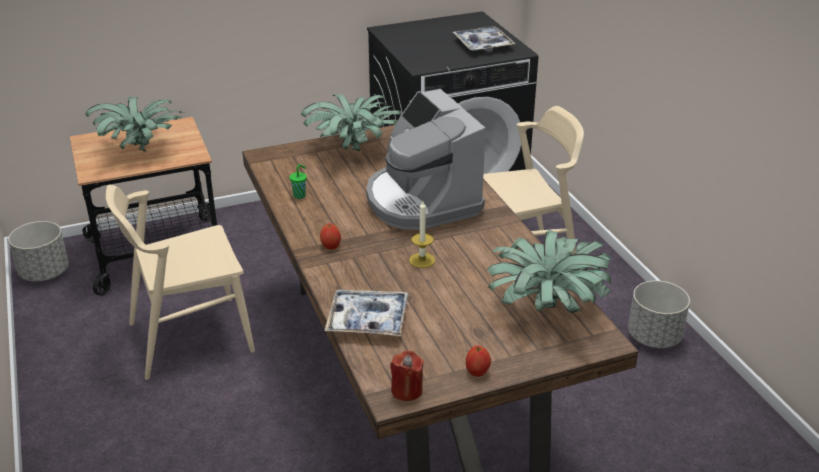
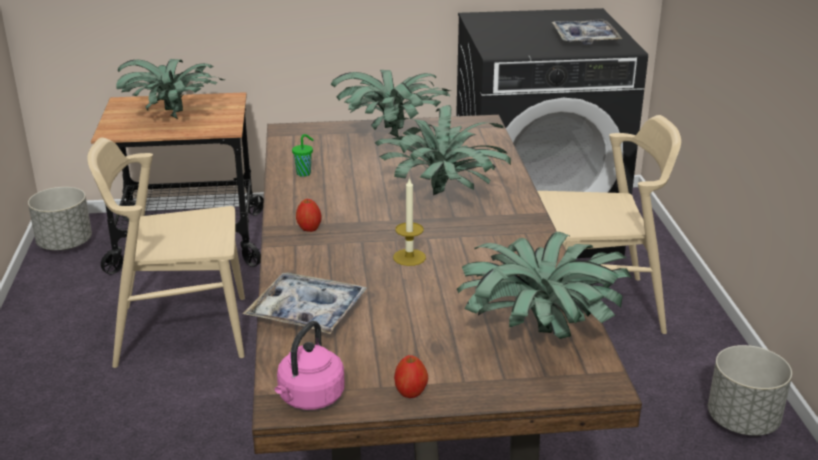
camera: 15 degrees right, 5 degrees down
coffee machine [366,89,486,230] -> potted plant [375,105,511,195]
red candle [391,350,424,401] -> pink kettle [275,321,345,410]

